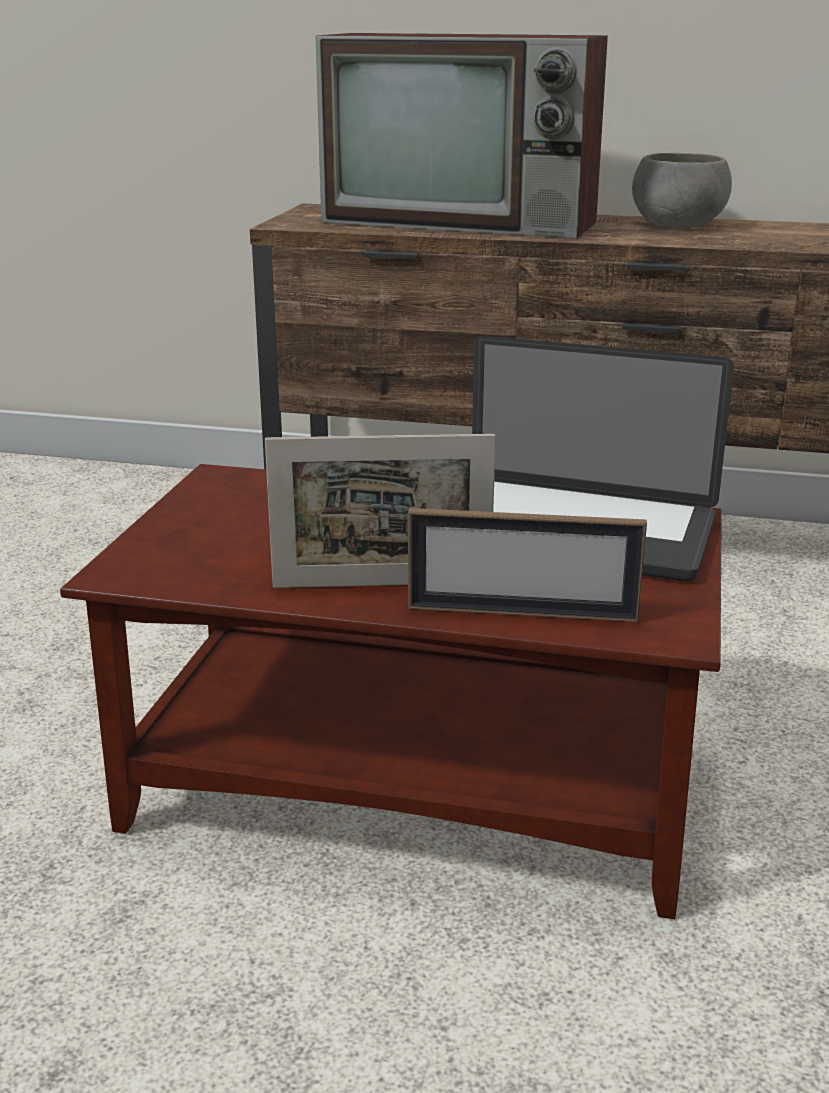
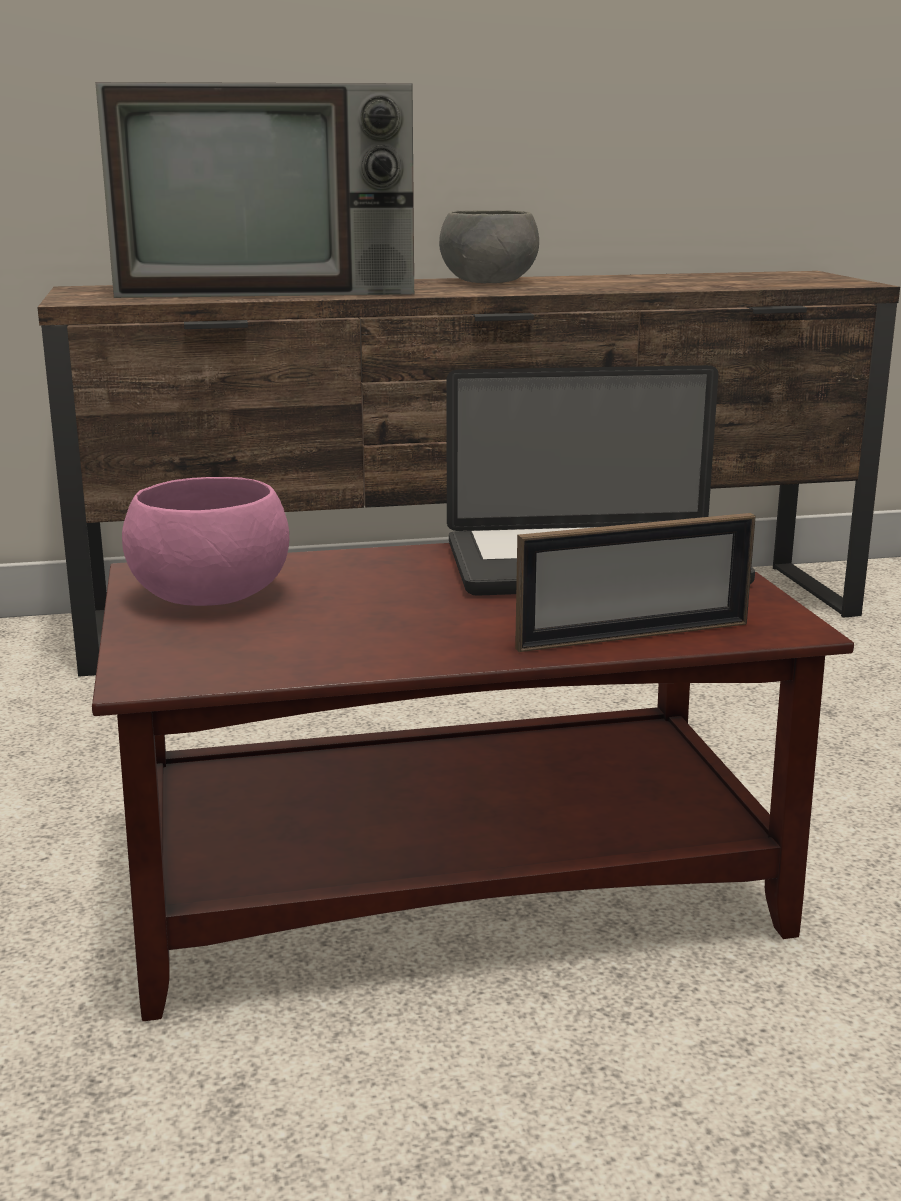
camera: 25 degrees left, 5 degrees down
picture frame [265,434,496,588] -> none
none -> pink bowl [122,477,289,606]

